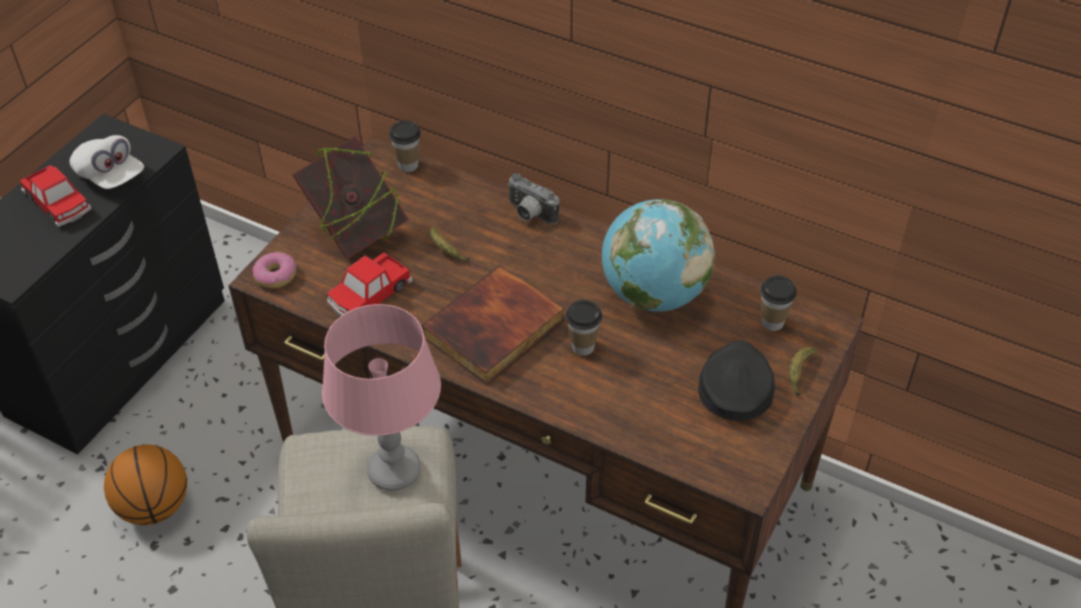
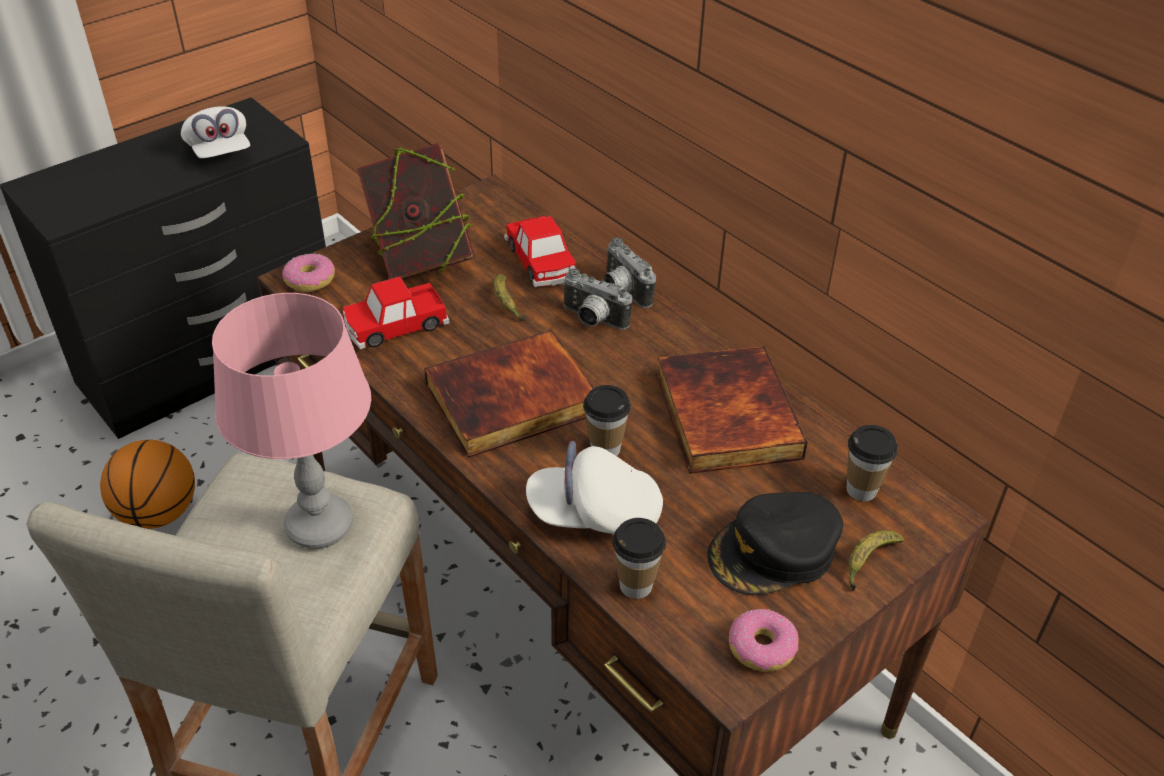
camera: 20 degrees right, 5 degrees down
toy car [20,165,92,227] -> toy car moved to [504,216,576,287]
cup [389,120,421,172] -> cup moved to [612,518,666,599]
globe [602,199,715,312] -> book [656,346,808,474]
black cap [698,341,775,421] -> black cap turned 150 degrees counterclockwise [707,492,843,595]
none -> white cap [526,441,663,534]
none -> camera [562,268,632,330]
none -> donut [729,609,799,672]

